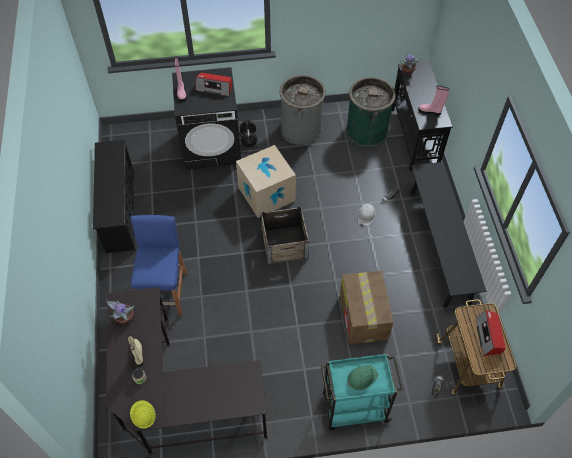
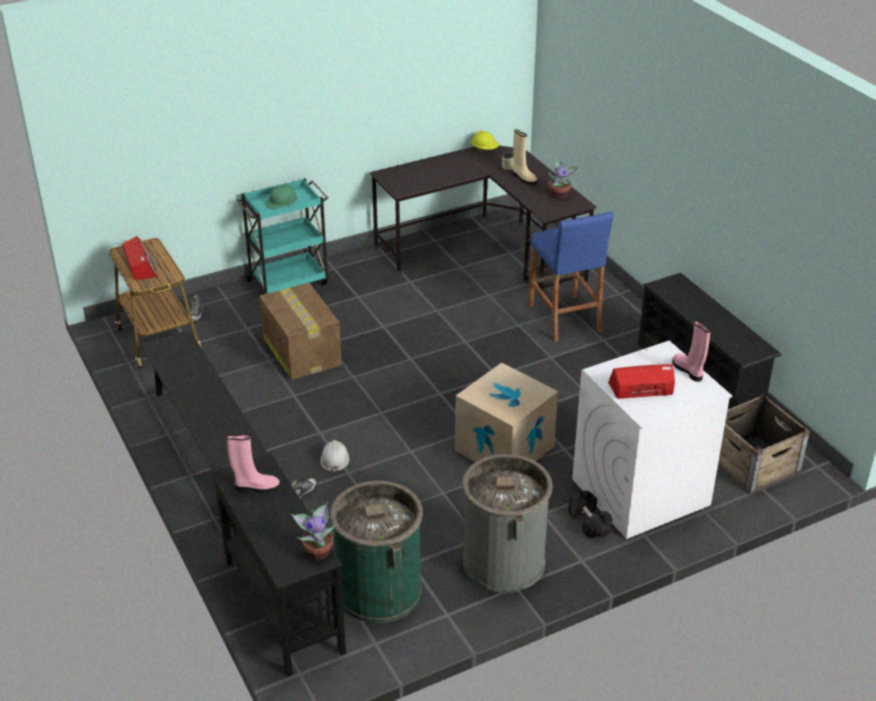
camera: 160 degrees right, 20 degrees down
black washing machine [172,67,241,170] -> white washing machine [572,341,732,539]
crate [261,207,309,265] -> crate moved to [718,393,810,494]

